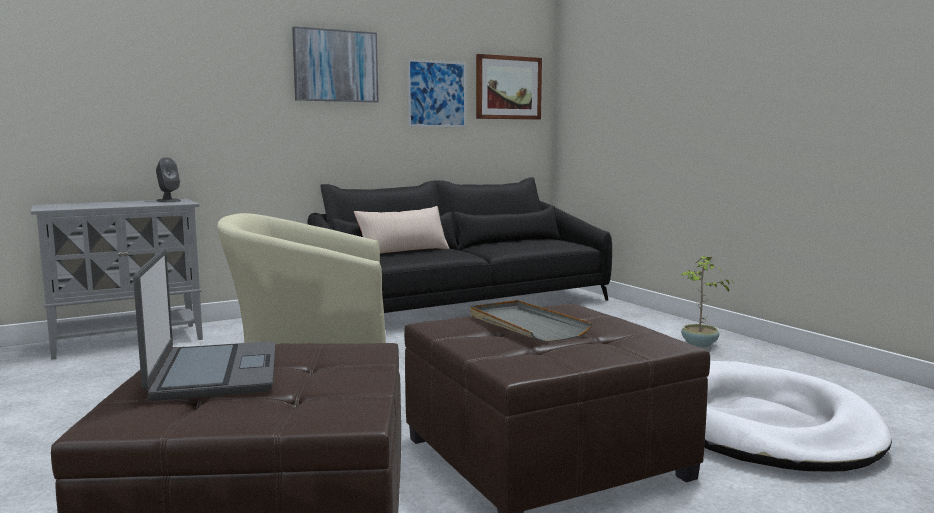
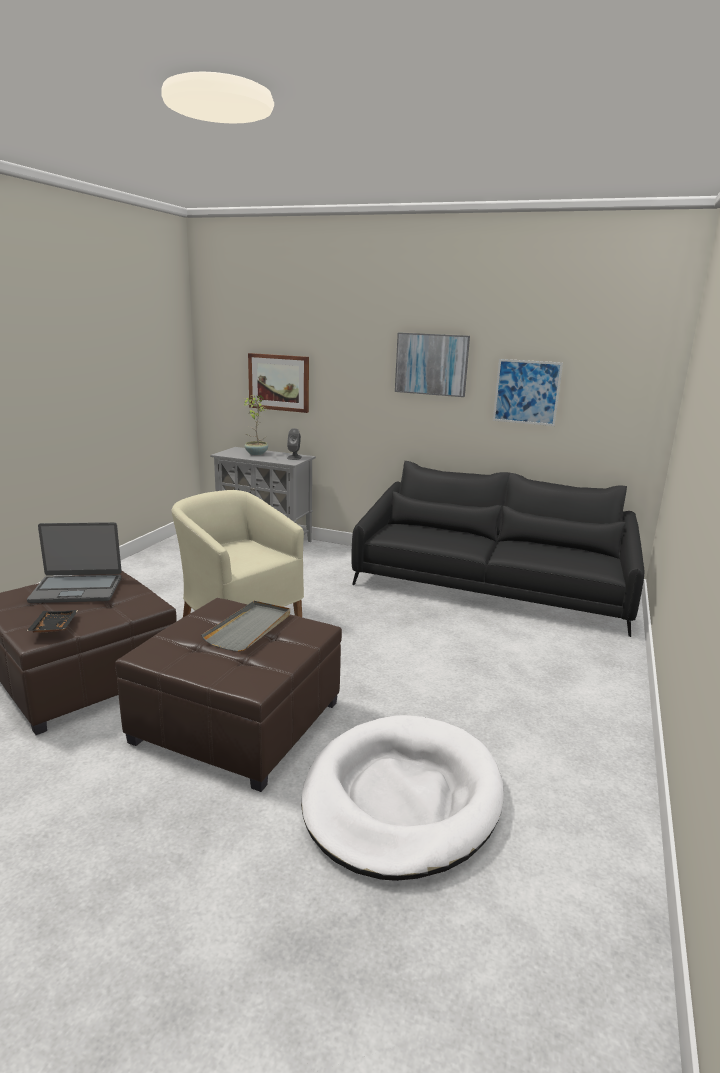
camera: 50 degrees right, 10 degrees up
laptop [133,249,276,401] -> laptop turned 45 degrees clockwise [27,522,122,603]
beige pillow [354,206,450,254] -> none
picture [476,54,542,120] -> picture moved to [248,353,309,413]
potted plant [681,255,734,347] -> potted plant moved to [244,395,268,455]
none -> black tray [27,610,78,633]

